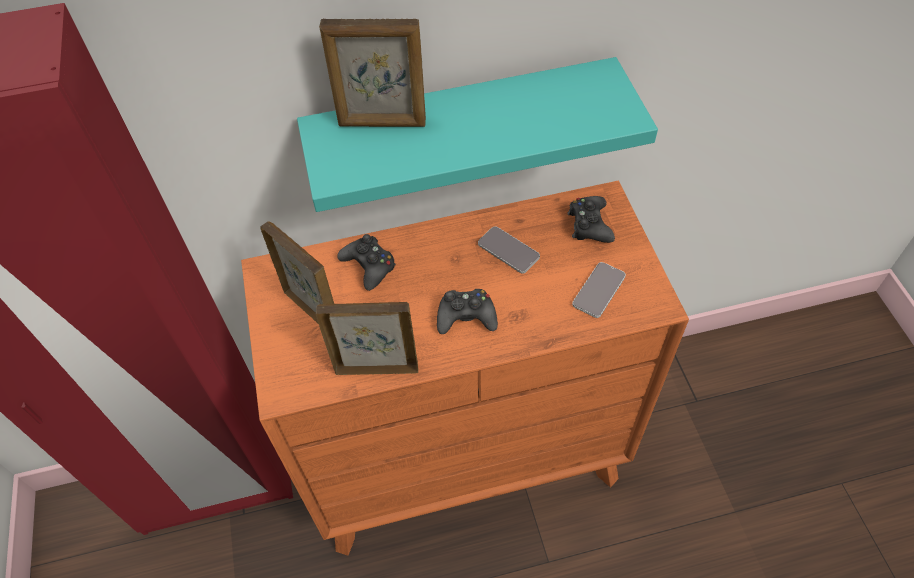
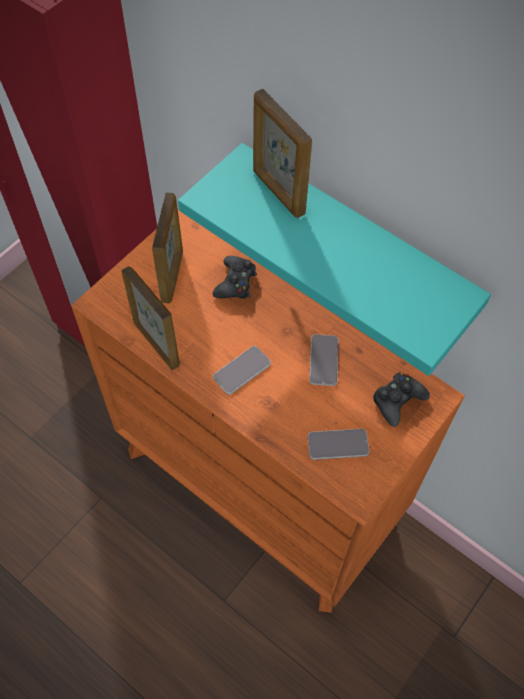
camera: 50 degrees right, 5 degrees up
black game controller [437,289,498,334] -> phone [213,346,271,395]

